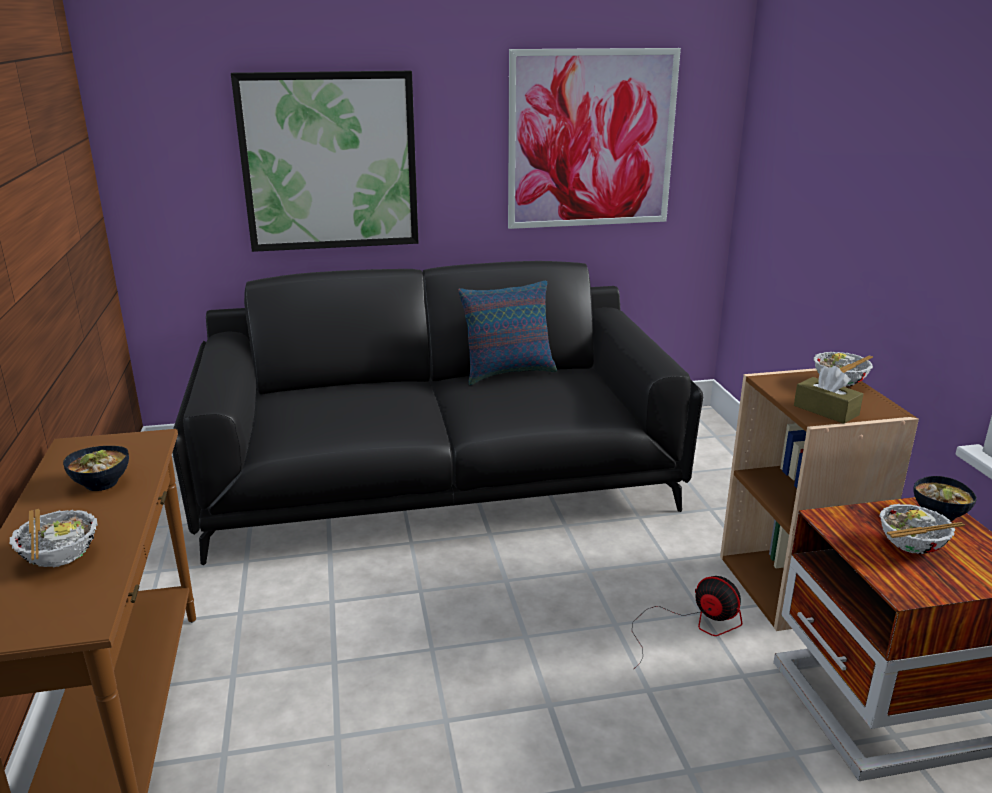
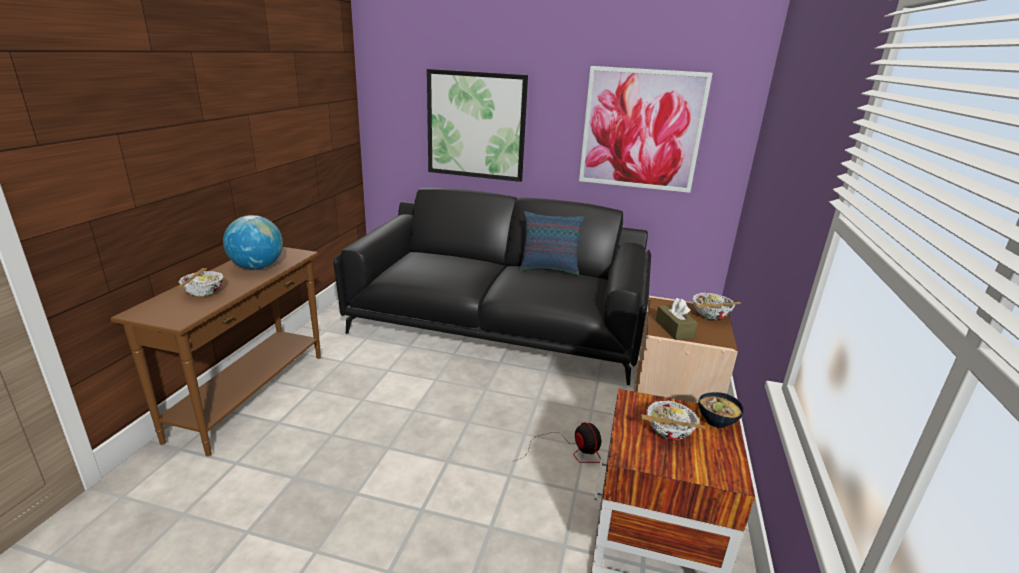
camera: 25 degrees right, 0 degrees up
bowl [63,446,129,491] -> globe [223,215,283,270]

